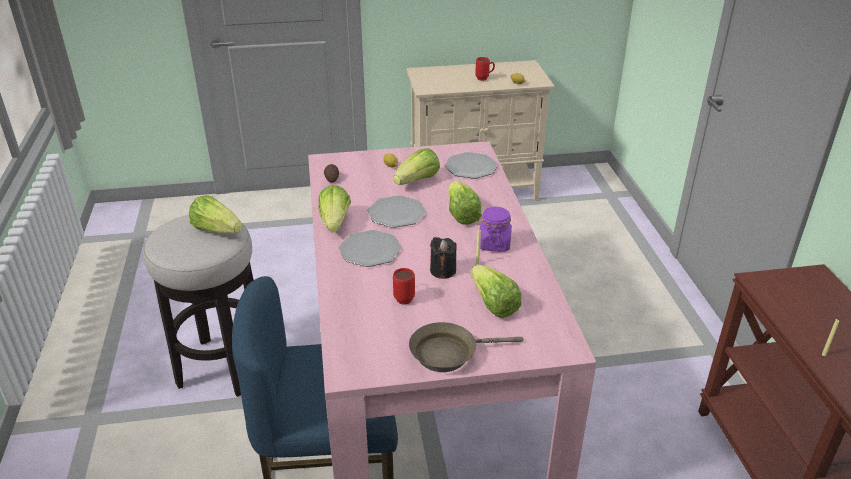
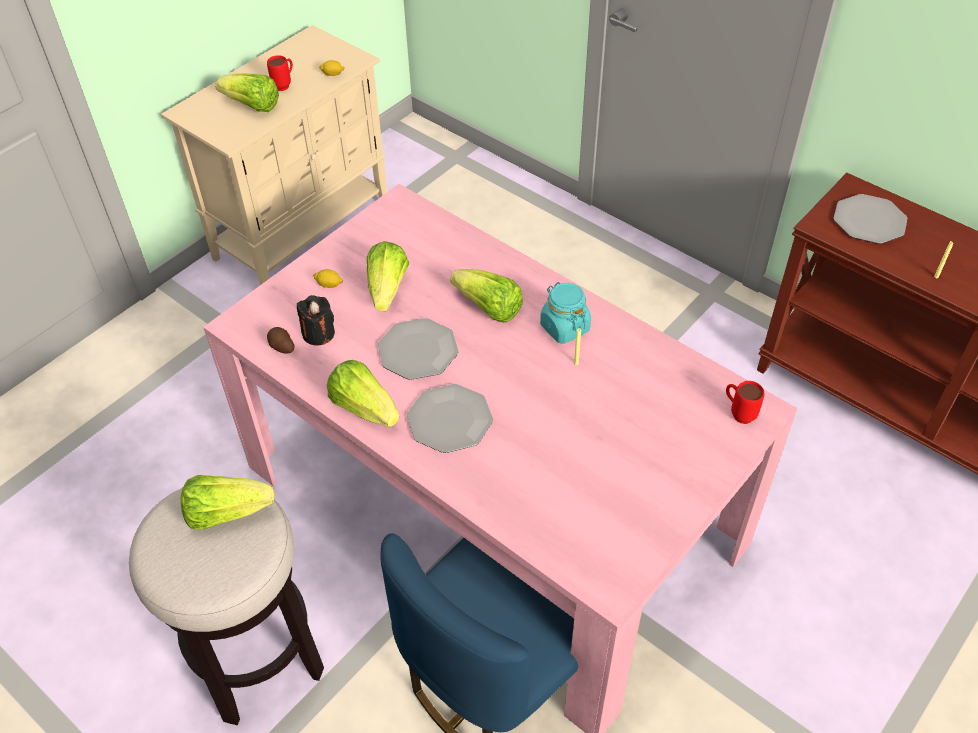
camera: 40 degrees left, 15 degrees up
red mug [393,268,415,305] -> red mug moved to [726,381,764,424]
brown frying pan [409,322,523,372] -> none
black candle [430,237,456,279] -> black candle moved to [297,295,335,346]
plate [444,152,498,179] -> plate moved to [833,194,907,244]
lettuce [470,265,522,318] -> lettuce moved to [215,73,279,112]
purple jar [480,207,512,252] -> turquoise jar [540,282,591,344]

